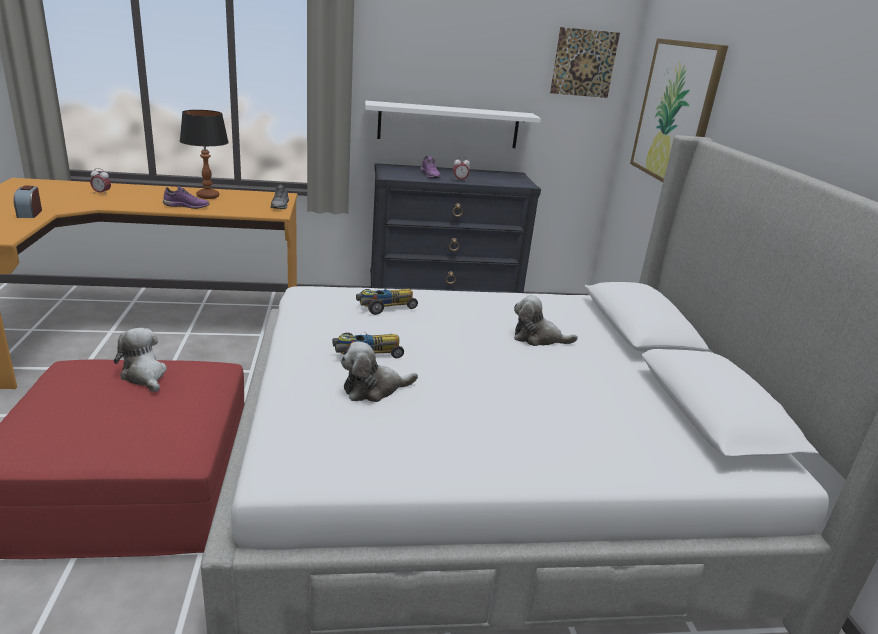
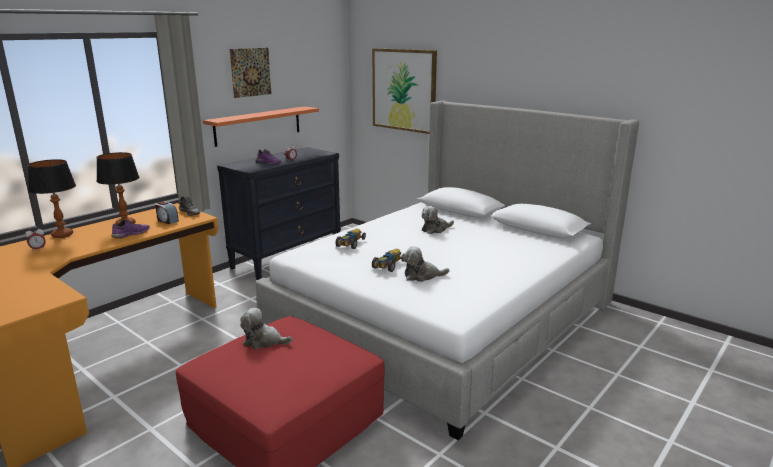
camera: 40 degrees left, 5 degrees down
alarm clock [13,186,42,218] -> alarm clock moved to [155,201,179,224]
plush toy [340,341,418,402] -> plush toy turned 60 degrees clockwise [402,246,449,282]
white shelf [365,100,541,148] -> orange shelf [203,106,319,147]
picture [550,27,620,98] -> picture moved to [230,48,271,98]
none -> table lamp [28,159,76,238]

